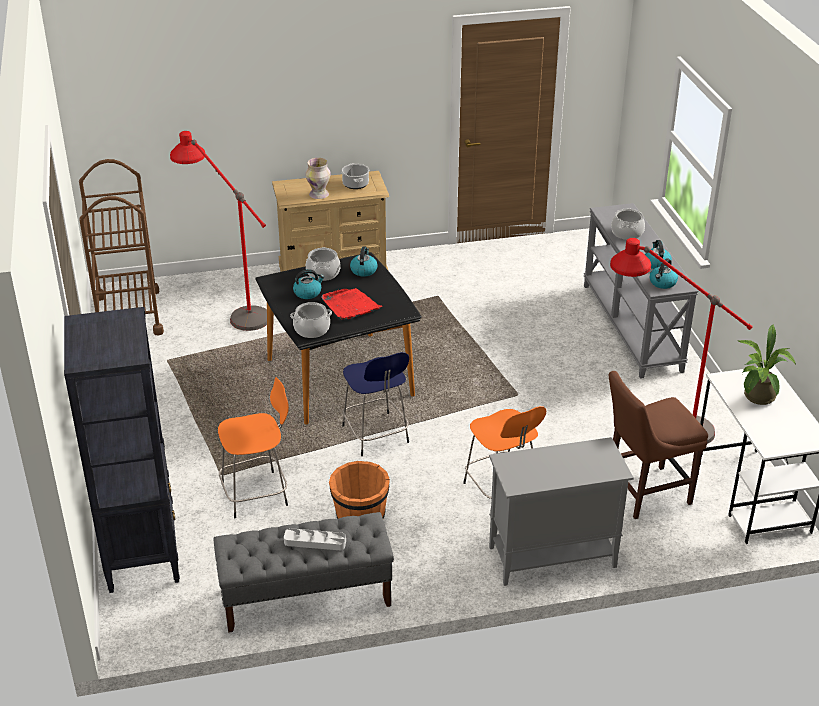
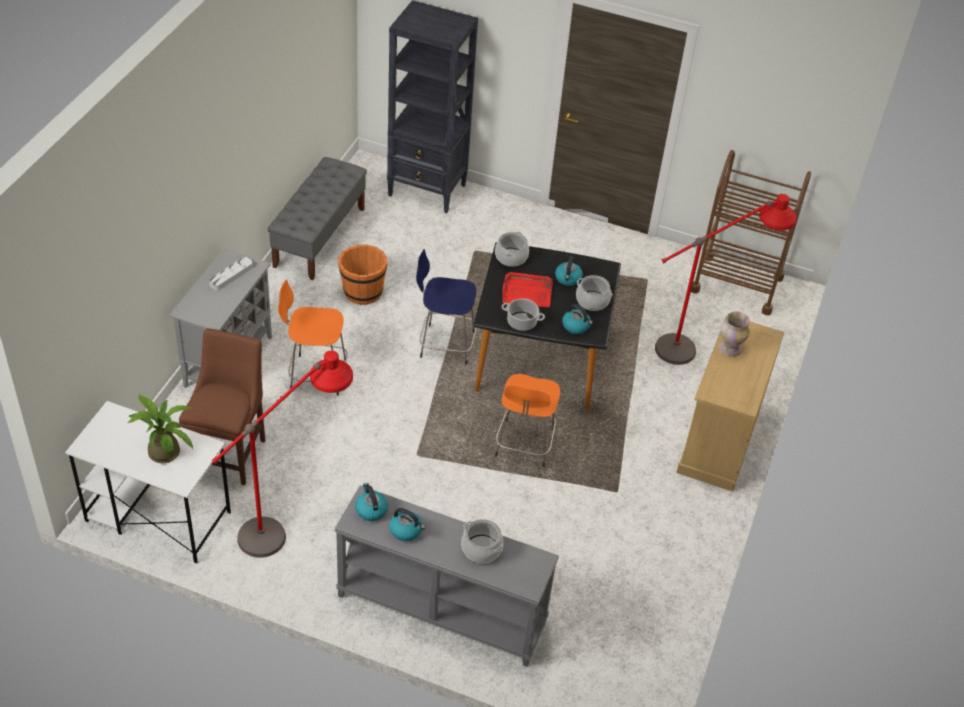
camera: 120 degrees right, 10 degrees up
orange stool [218,377,289,518] -> orange stool moved to [495,374,560,467]
grey tray [284,528,346,551] -> grey tray moved to [209,257,253,291]
cooking pot [341,163,369,189] -> cooking pot moved to [501,298,545,331]

